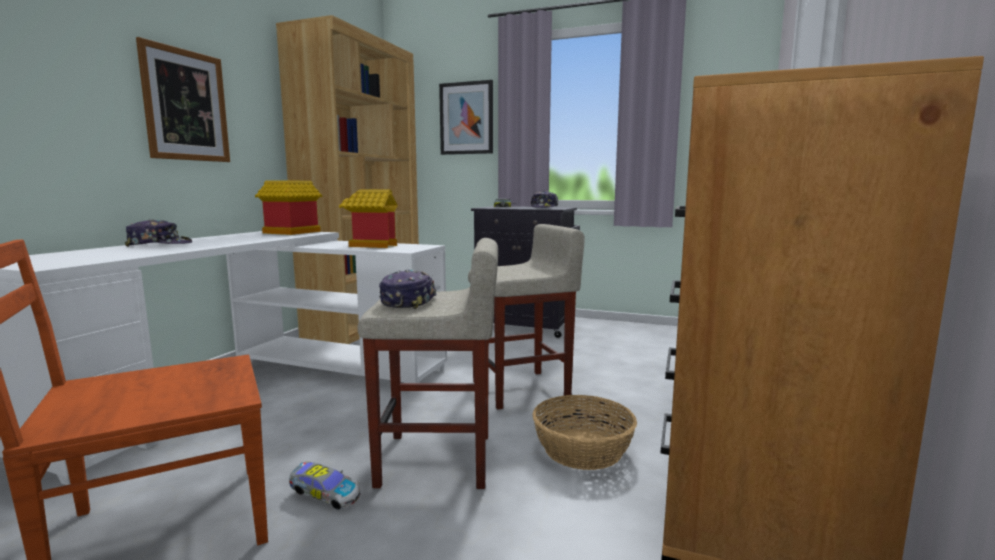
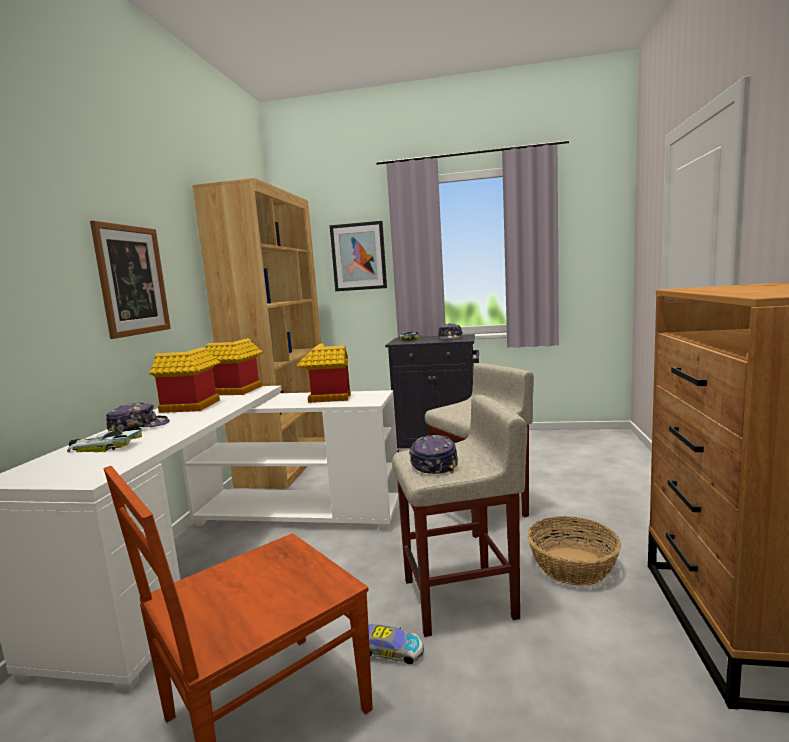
camera: 10 degrees left, 0 degrees up
none -> toy car [67,428,142,453]
none -> toy house [149,347,221,413]

